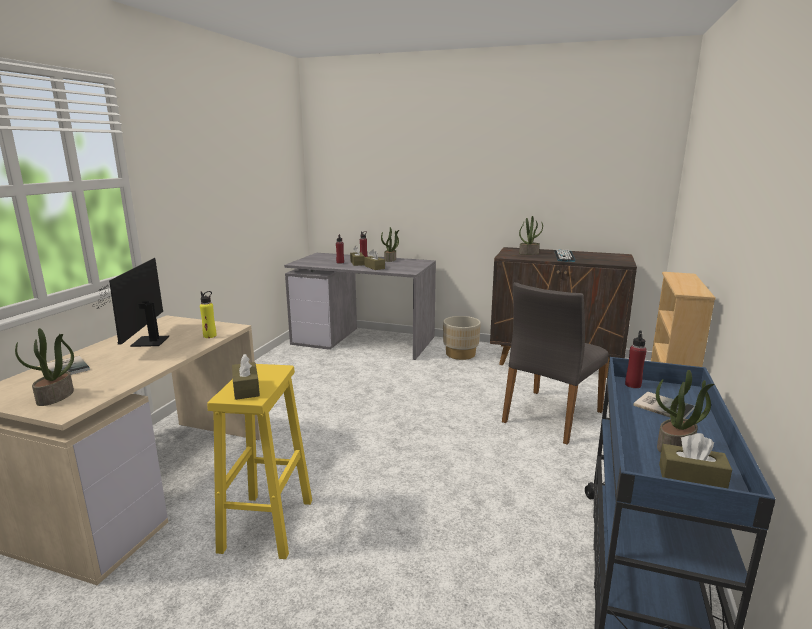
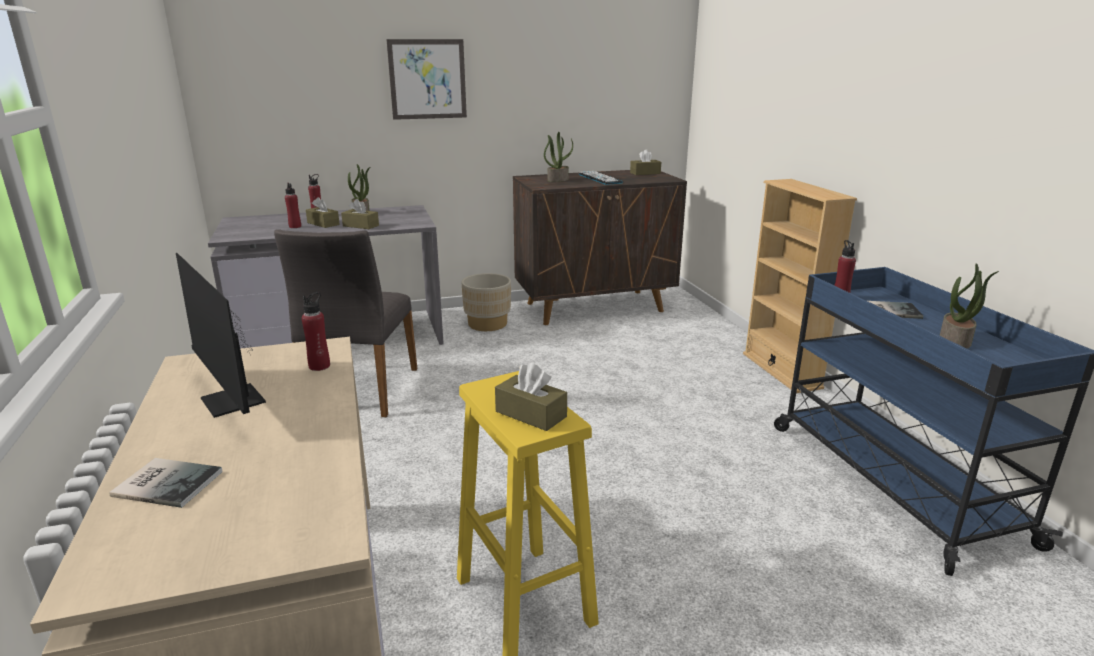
camera: 35 degrees left, 5 degrees up
potted plant [15,328,74,406] -> none
yellow bottle [200,291,216,338] -> red bottle [302,292,330,371]
grey chair [502,282,608,445] -> grey chair moved to [274,229,418,417]
brown tissue box [659,433,732,488] -> brown tissue box moved to [630,149,661,175]
none -> picture [386,39,467,120]

